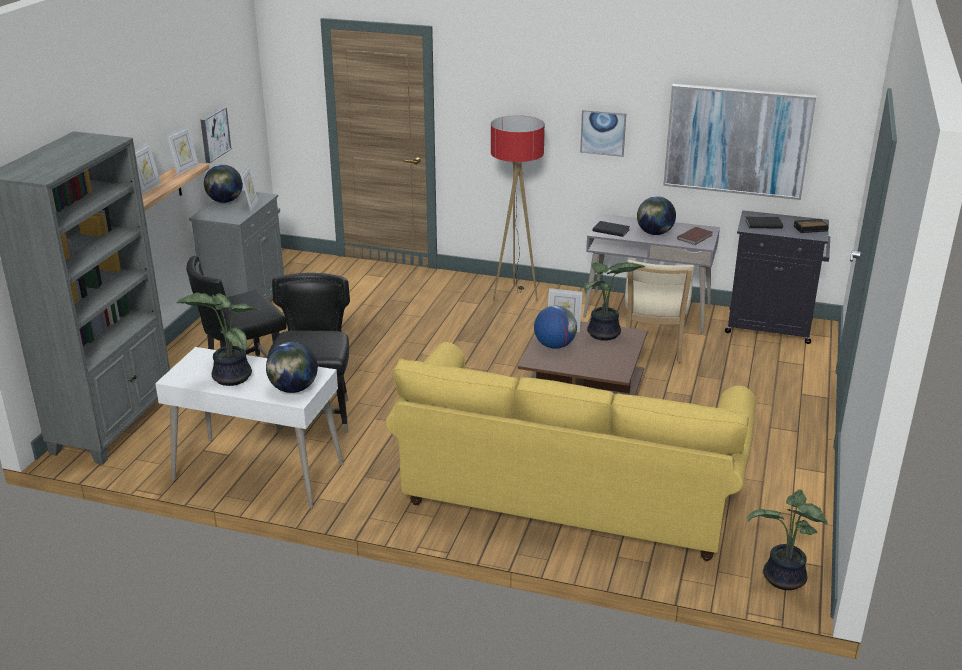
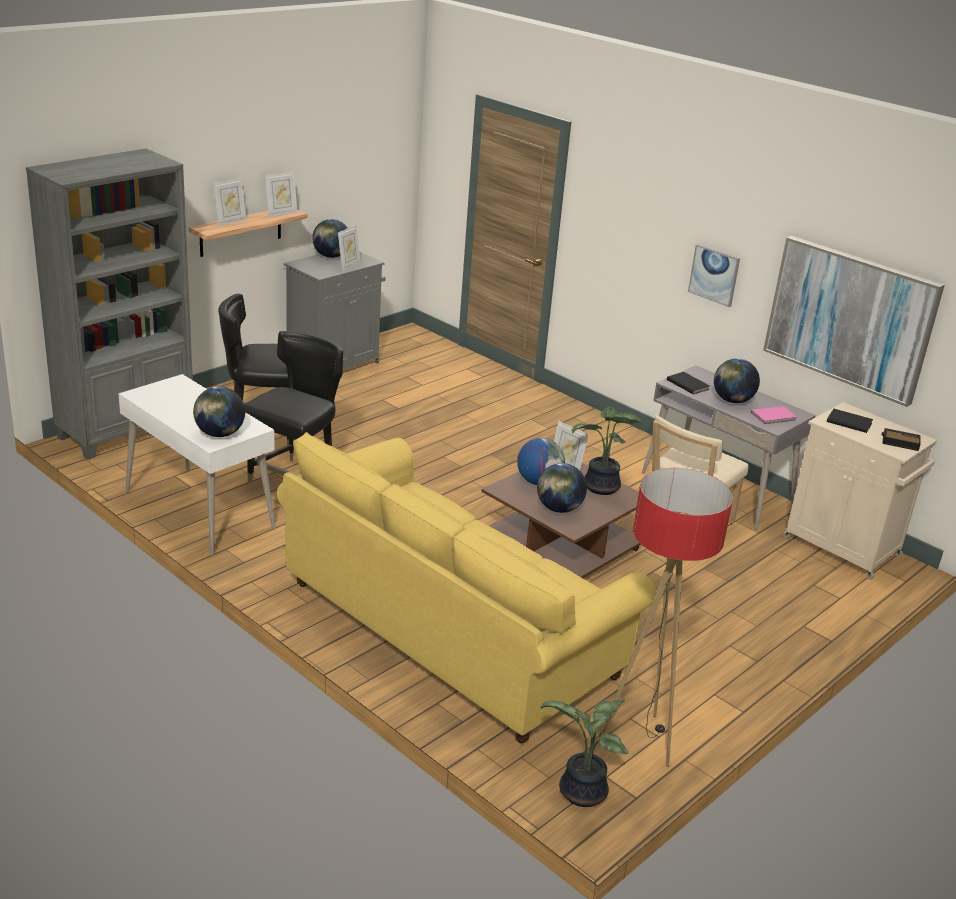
camera: 25 degrees right, 0 degrees up
potted plant [176,293,261,386] -> none
picture [201,107,231,163] -> none
floor lamp [491,115,545,301] -> floor lamp moved to [600,468,733,767]
brown book [677,227,713,245] -> pink book [751,406,797,425]
black cabinet [725,210,830,344] -> beige cabinet [783,402,937,580]
none -> globe [537,463,587,513]

